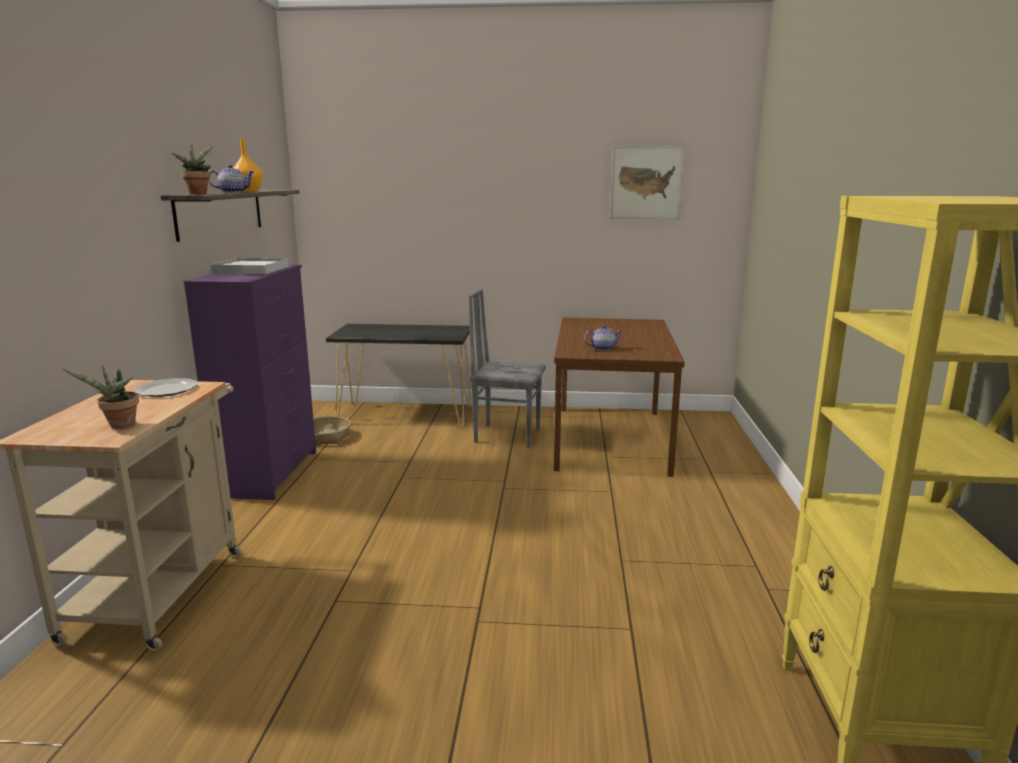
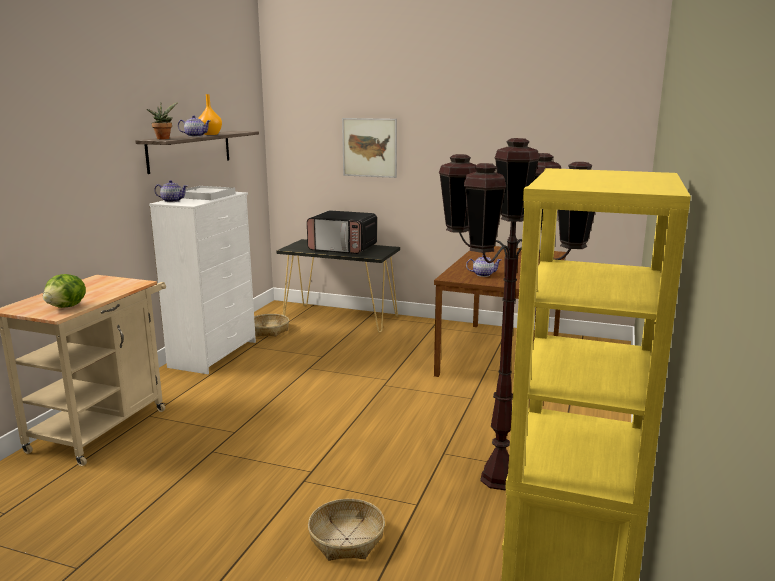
camera: 15 degrees right, 0 degrees up
potted plant [63,365,139,429] -> lettuce [43,274,86,308]
plate [134,378,198,397] -> none
purple dresser [183,265,316,500] -> white dresser [149,192,256,374]
grey chair [469,289,546,448] -> none
picture [610,146,685,219] -> picture moved to [342,118,397,178]
none -> teapot [154,180,187,202]
none -> microwave [307,210,377,254]
none -> basket [308,499,385,561]
none -> brown floor lamp [439,138,595,490]

